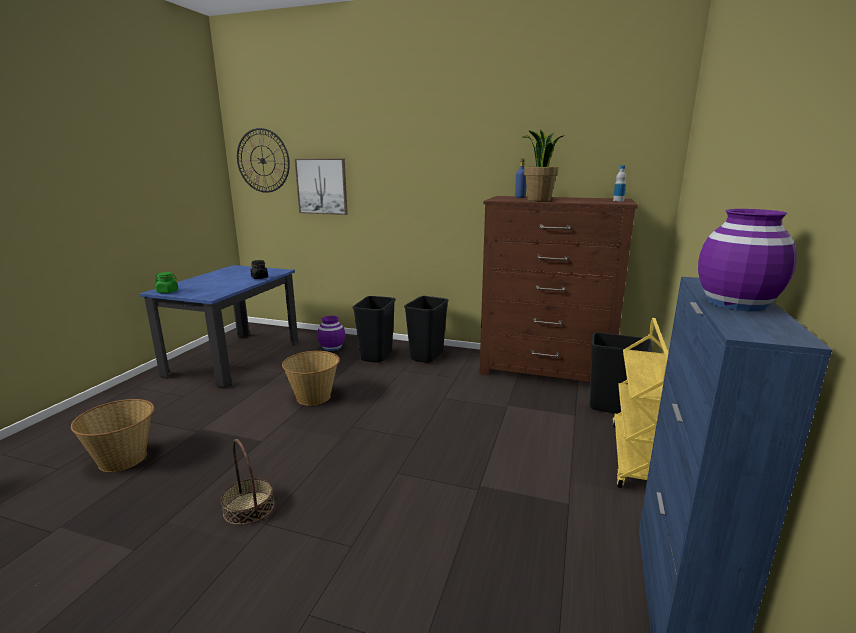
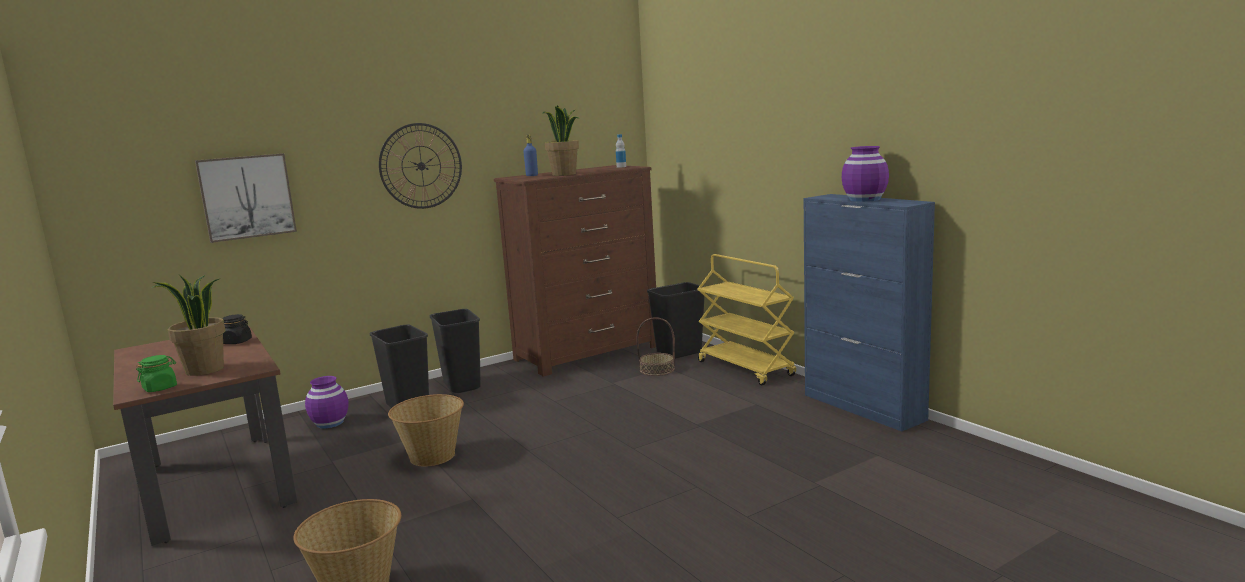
camera: 50 degrees left, 5 degrees down
blue dining table [139,265,298,388] -> brown dining table [113,325,297,546]
basket [220,439,275,525] -> basket moved to [636,317,675,376]
wall clock [237,128,290,193] -> wall clock moved to [379,123,462,209]
none -> potted plant [152,275,225,376]

